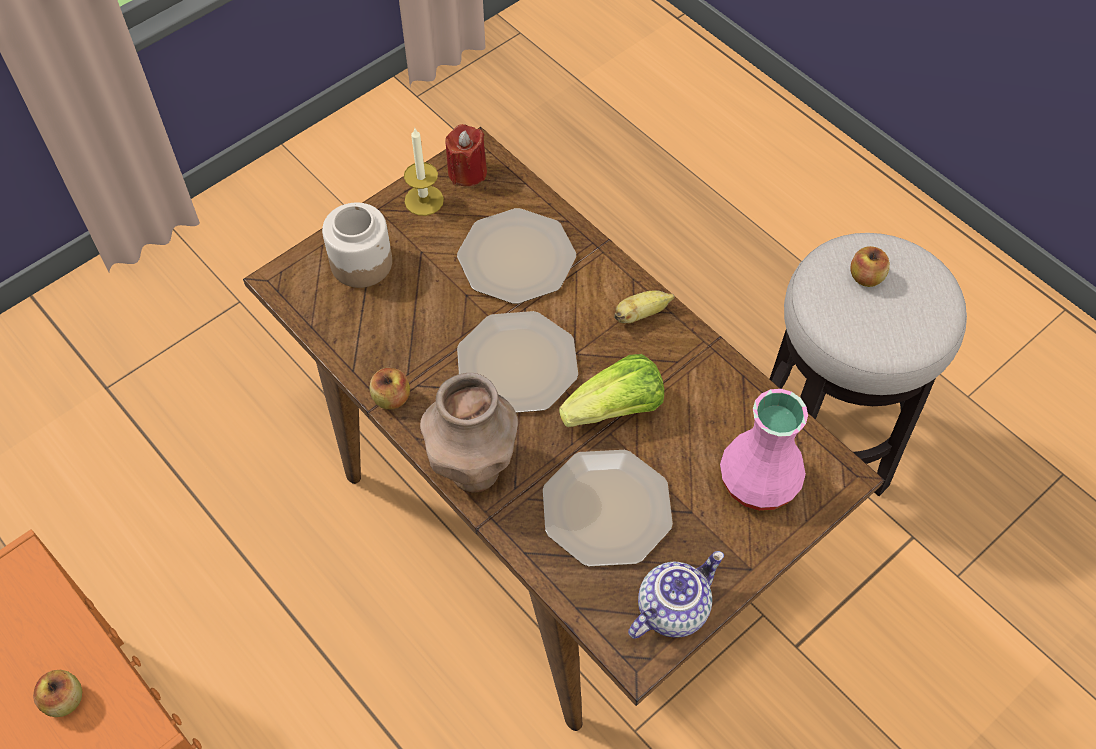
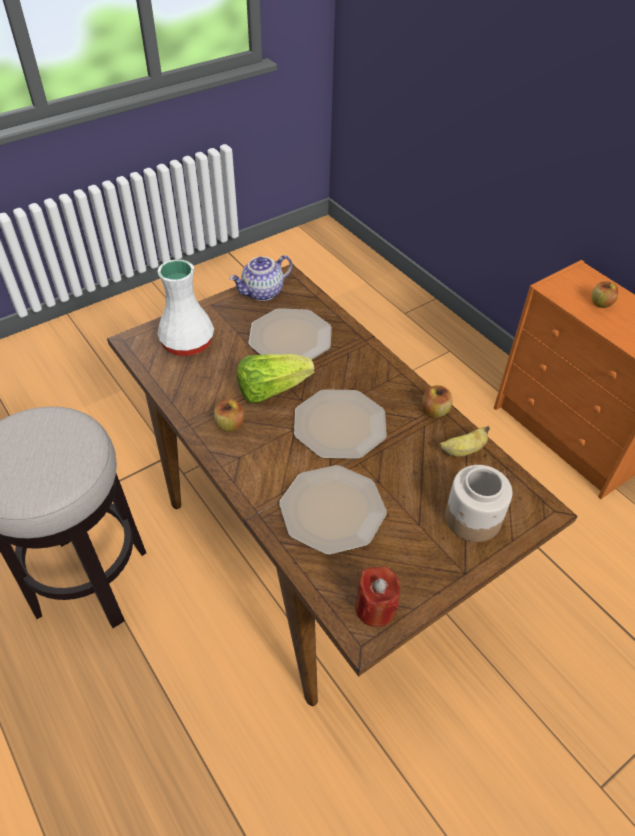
camera: 175 degrees left, 10 degrees down
candle [404,128,444,216] -> none
brown vase [420,373,518,493] -> none
banana [614,290,675,324] -> banana moved to [439,426,490,457]
pink vase [720,389,808,511] -> white vase [157,259,214,356]
apple [850,246,890,287] -> apple moved to [214,399,245,432]

